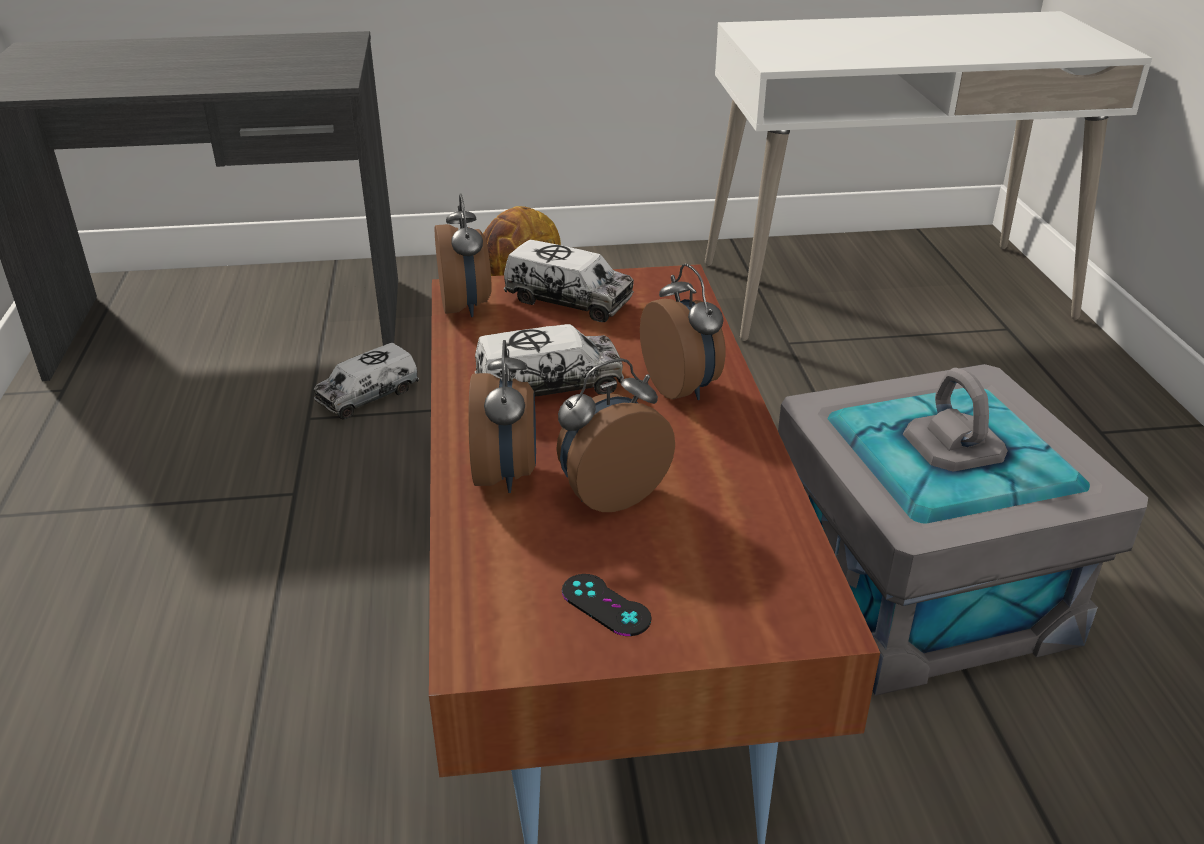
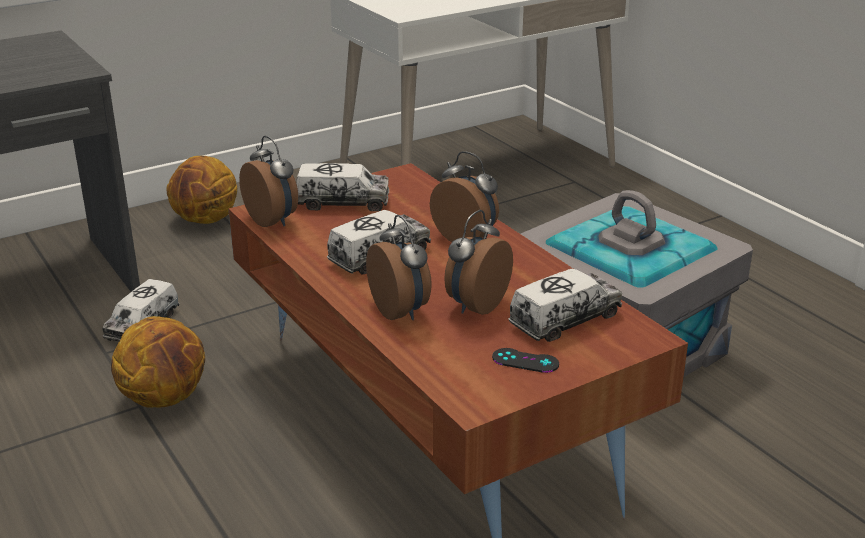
camera: 25 degrees left, 5 degrees down
none -> basketball [111,316,205,408]
none -> toy truck [509,269,622,342]

